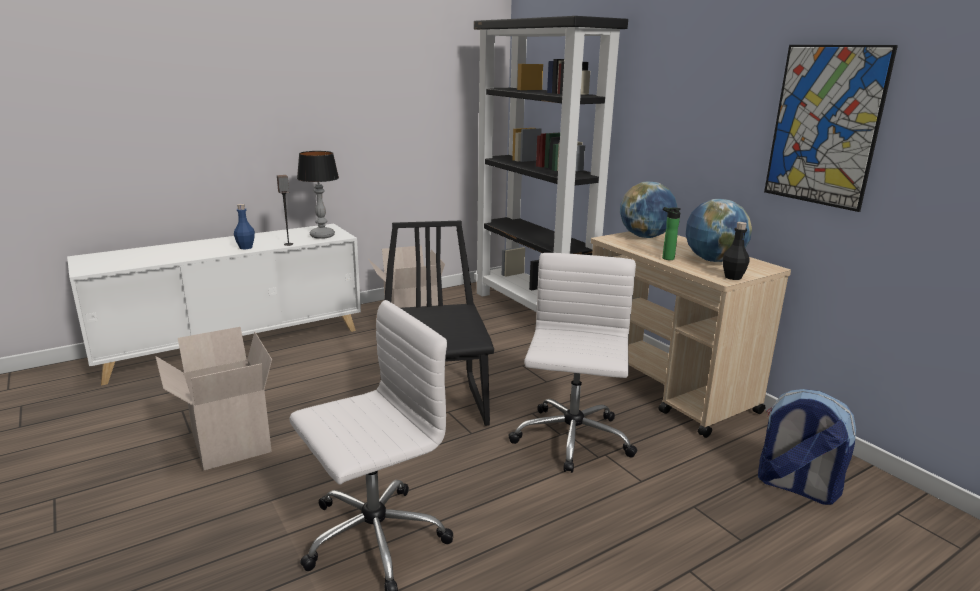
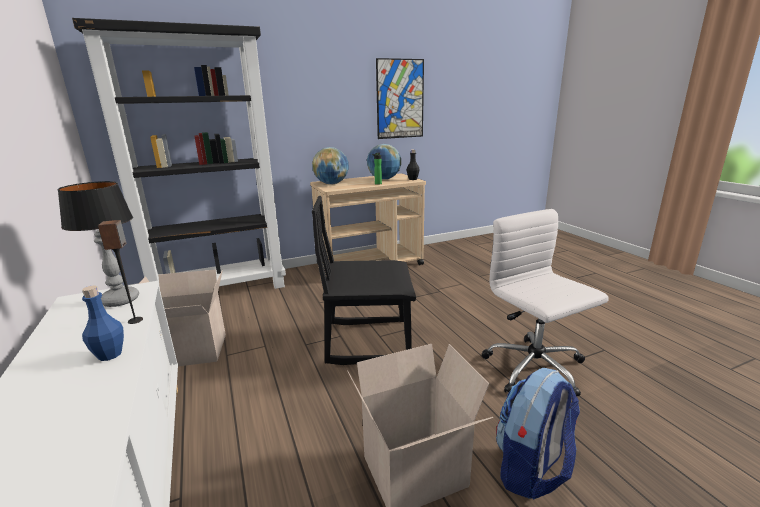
camera: 80 degrees left, 0 degrees up
white office chair [508,253,638,473] -> none
backpack [758,389,856,505] -> backpack moved to [496,368,580,499]

